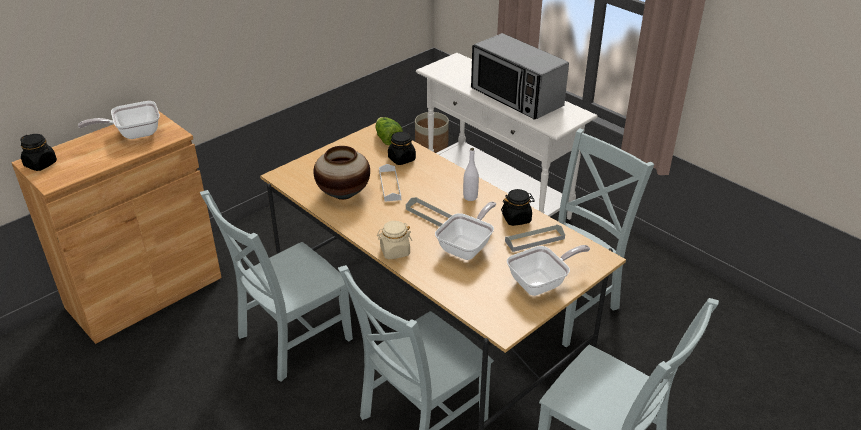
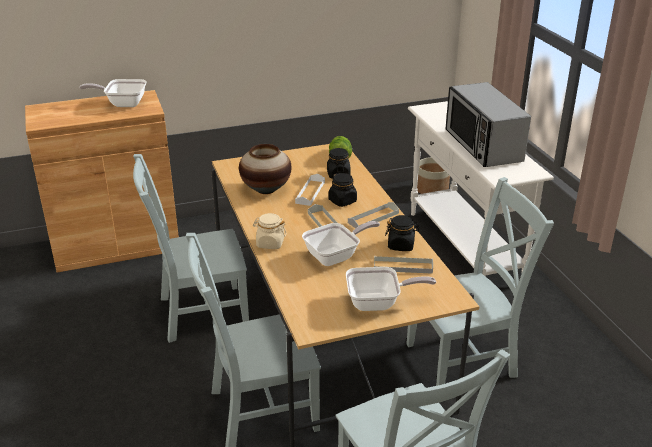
camera: 25 degrees right, 5 degrees down
black jar [21,134,57,171] -> black jar moved to [329,173,357,207]
white bottle [463,148,479,201] -> grey tray [348,202,399,229]

